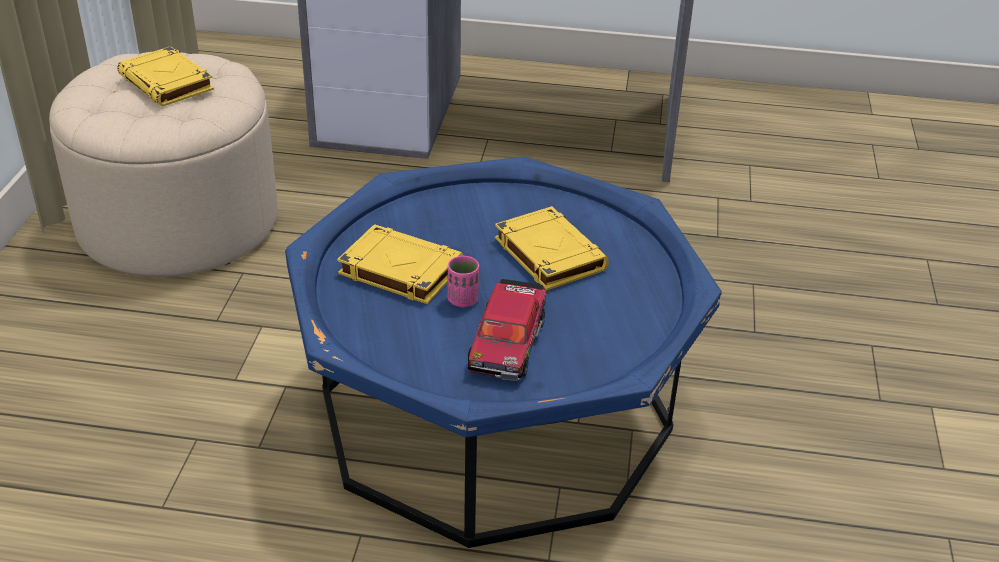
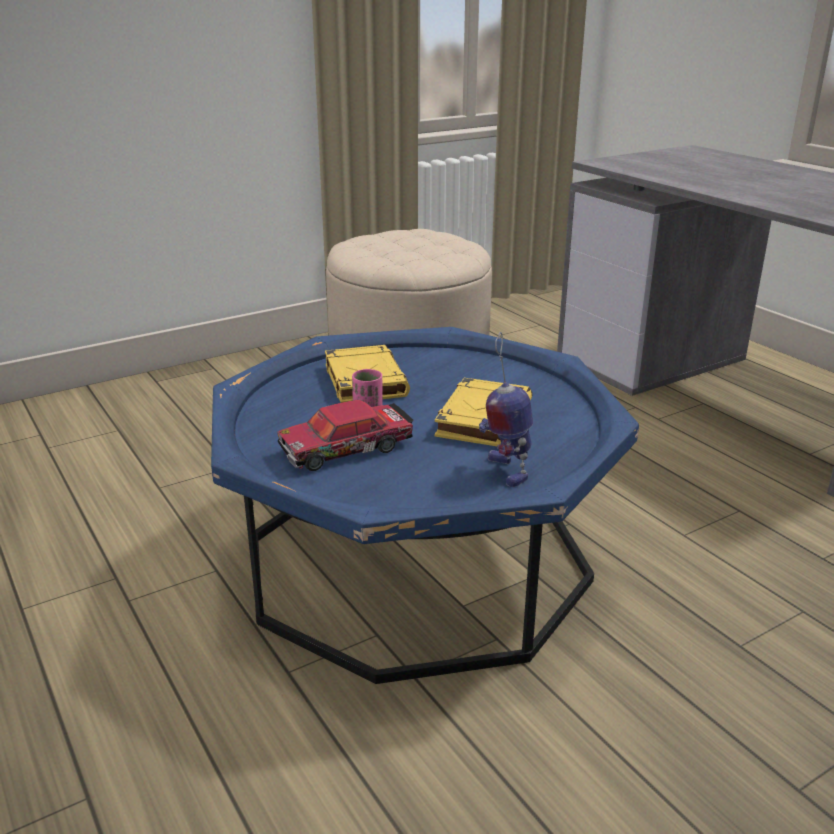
camera: 50 degrees right, 10 degrees down
yellow book [118,46,214,107] -> none
none -> toy robot [479,332,533,487]

